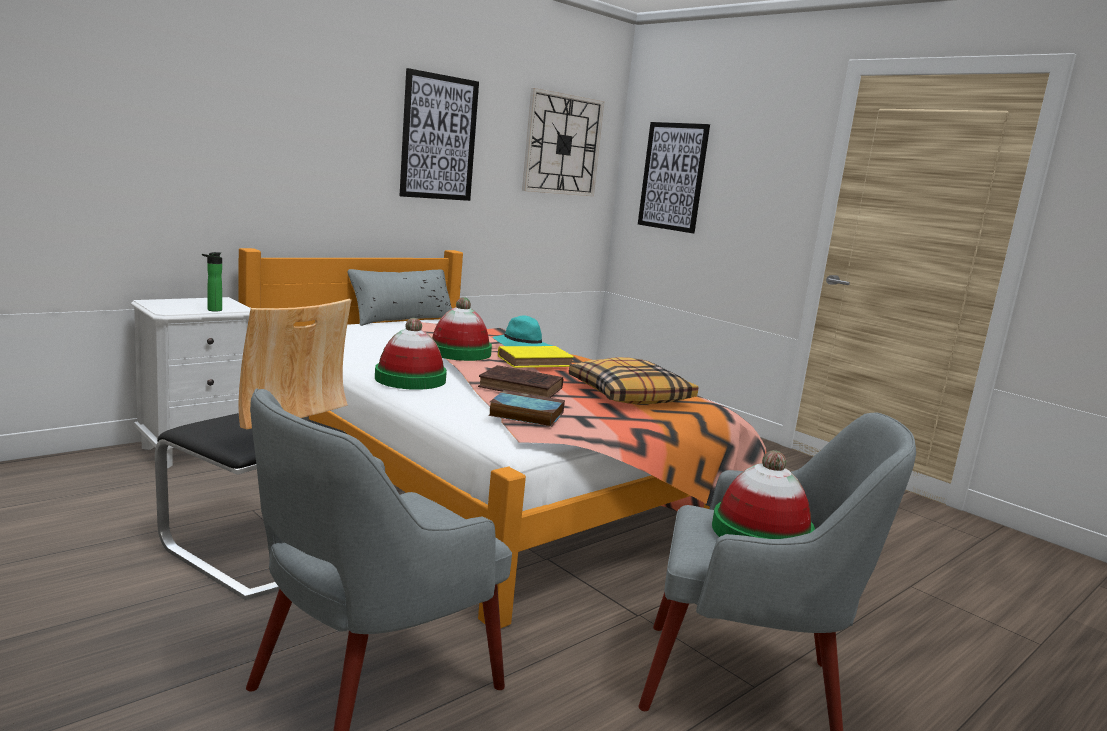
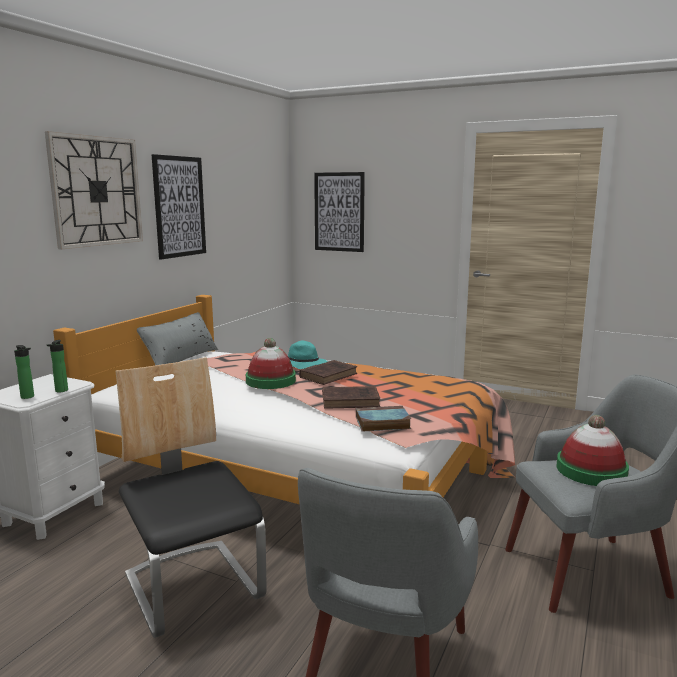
camera: 20 degrees left, 0 degrees up
chair [155,299,351,600] -> chair turned 135 degrees counterclockwise [116,357,267,638]
hat [375,318,447,390] -> none
yellow book [498,346,574,368] -> brown book [299,360,357,385]
wall clock [522,88,604,196] -> wall clock moved to [45,131,143,249]
pillow [569,357,698,404] -> none
none -> bottle [14,345,34,399]

